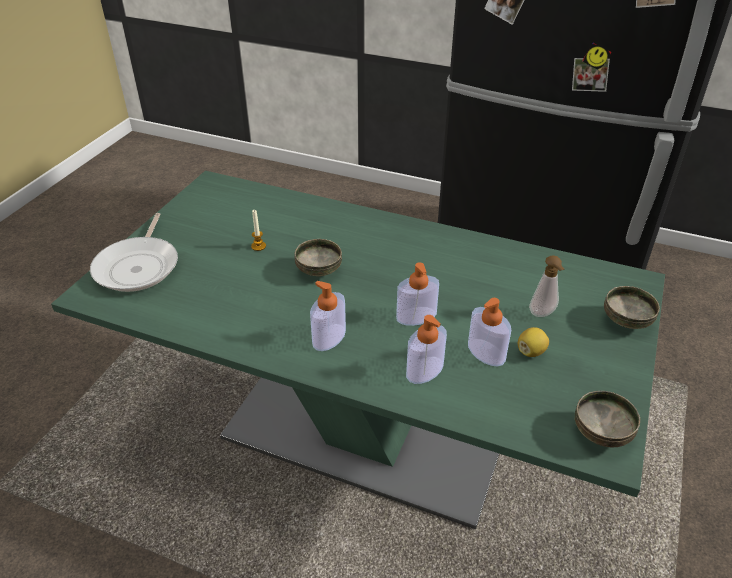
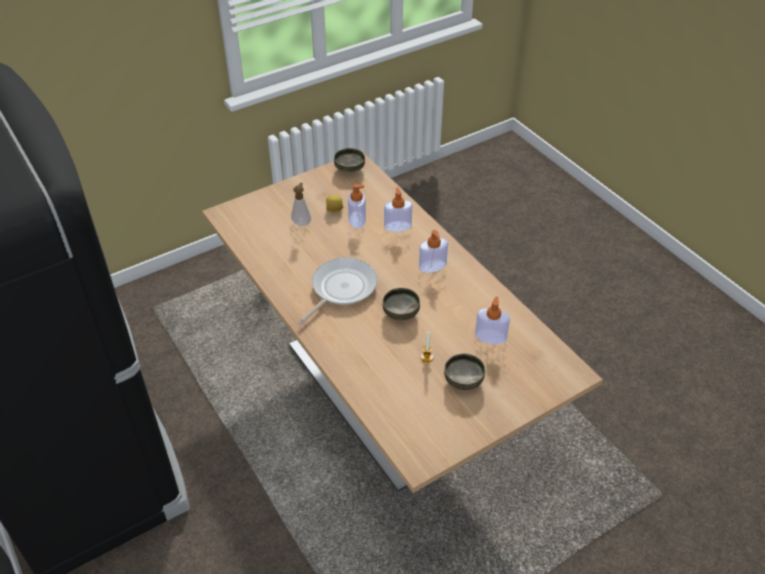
camera: 145 degrees left, 5 degrees up
green dining table [51,171,665,529] -> beige dining table [202,152,603,493]
frying pan [90,213,178,292] -> frying pan moved to [298,258,377,324]
soap dispenser [396,262,439,326] -> soap dispenser moved to [475,296,510,345]
bowl [604,286,660,329] -> bowl moved to [444,354,485,390]

